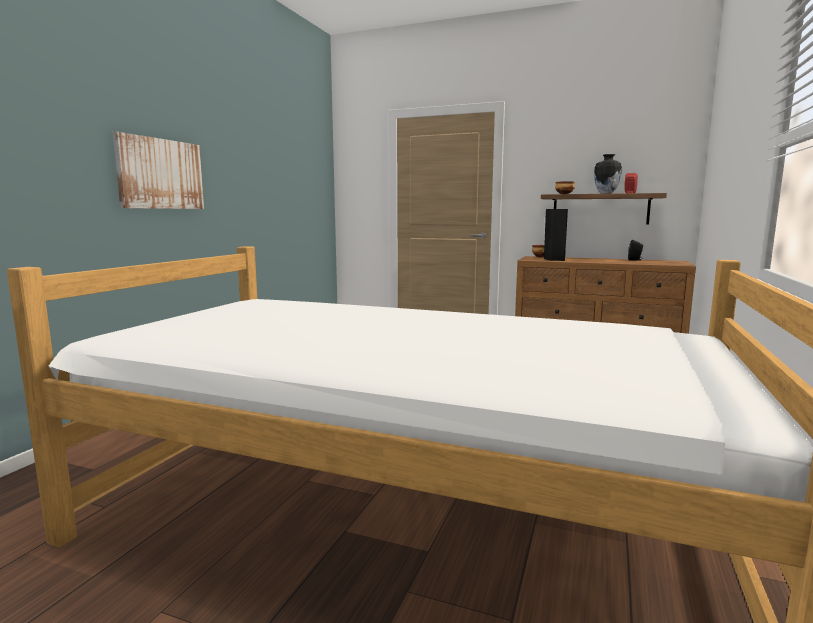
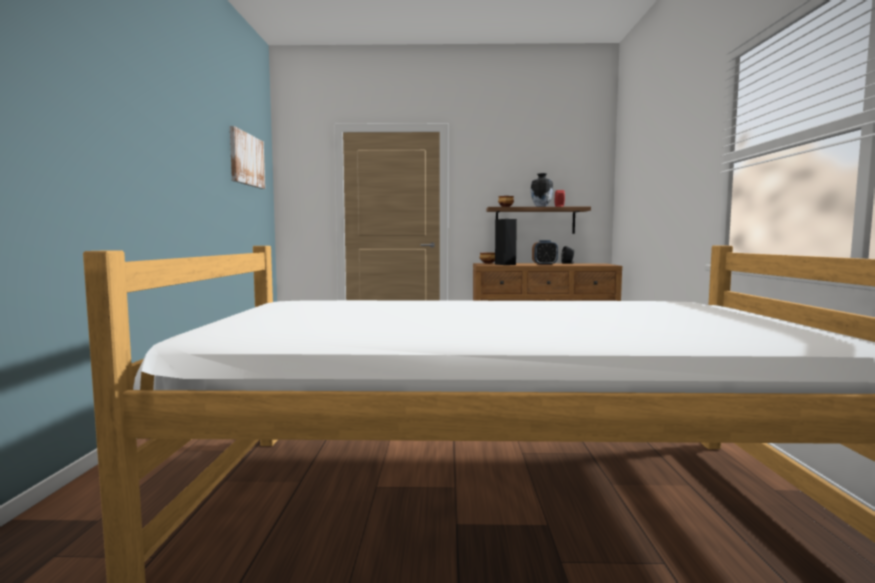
camera: 20 degrees left, 5 degrees down
picture [113,132,204,209] -> picture moved to [230,126,265,189]
none -> alarm clock [532,240,558,265]

